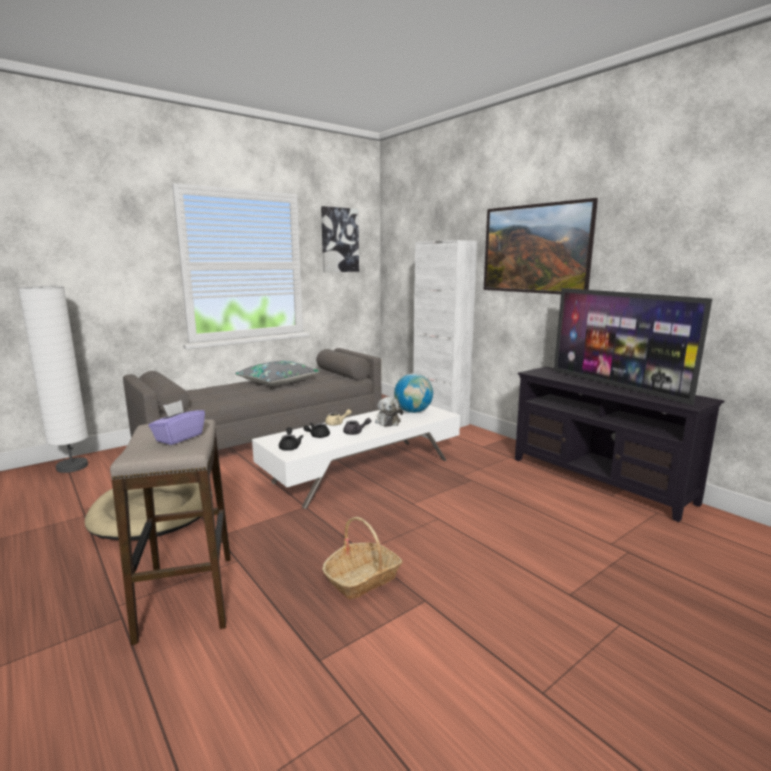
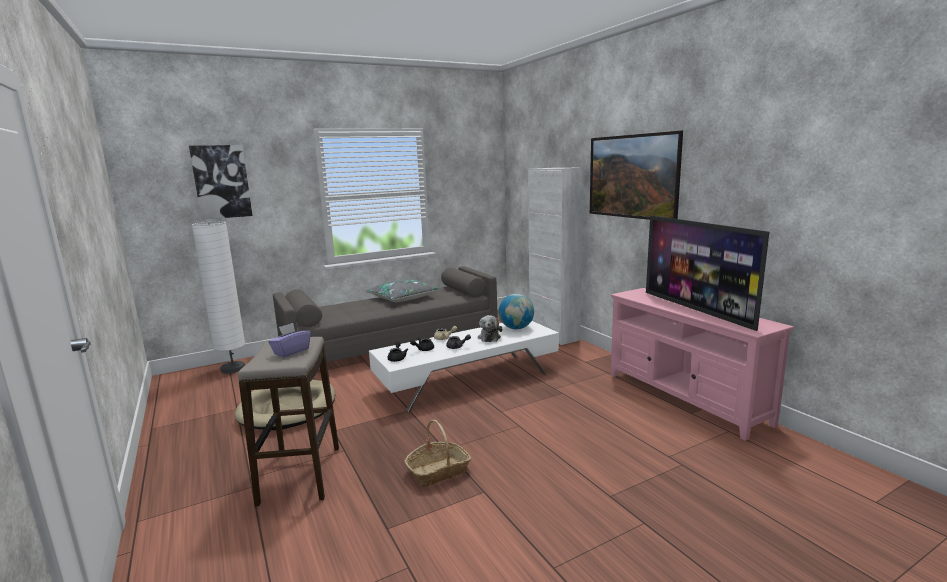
camera: 10 degrees right, 0 degrees up
picture [321,206,359,272] -> picture moved to [189,145,253,220]
black tv stand [515,367,724,522] -> pink tv stand [611,288,794,441]

